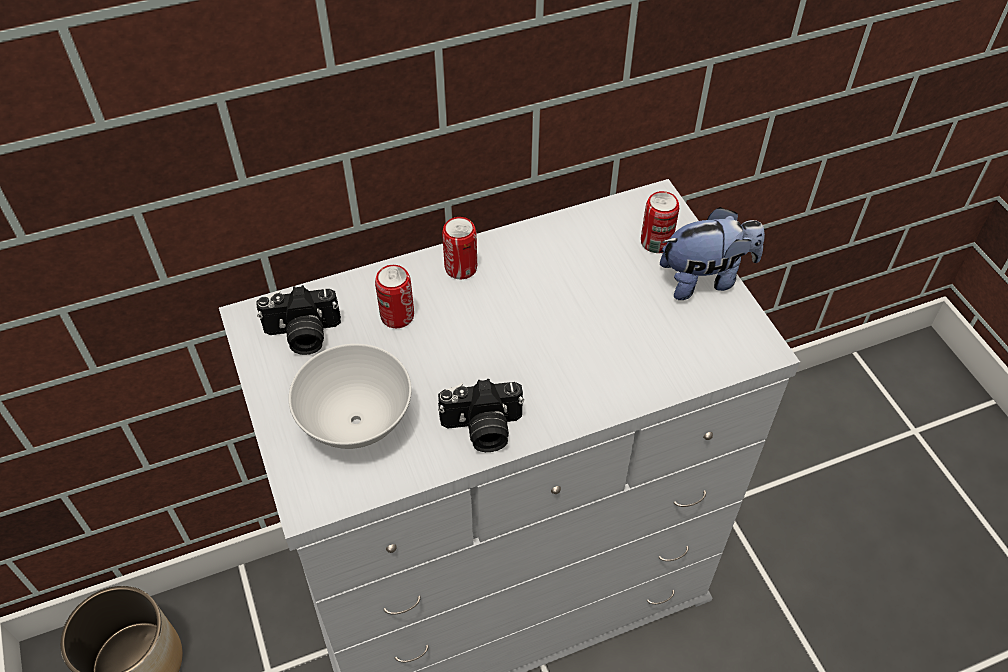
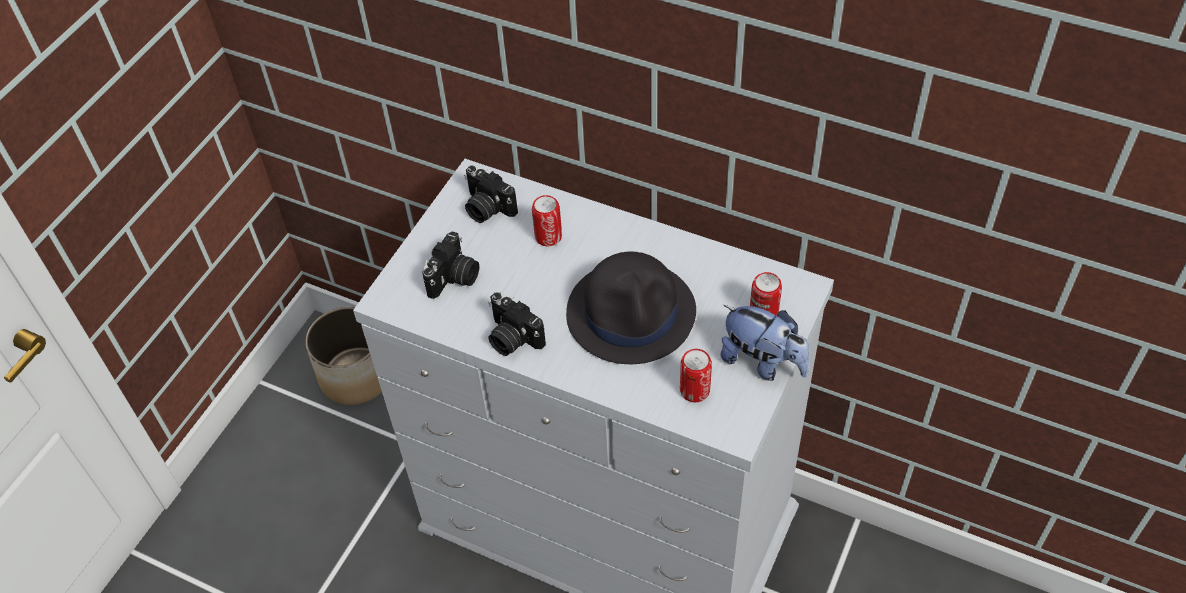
camera: 50 degrees right, 0 degrees up
white bowl [289,344,411,449] -> camera [422,231,479,299]
can [442,217,477,279] -> can moved to [680,349,712,402]
none -> black hat [566,252,696,364]

